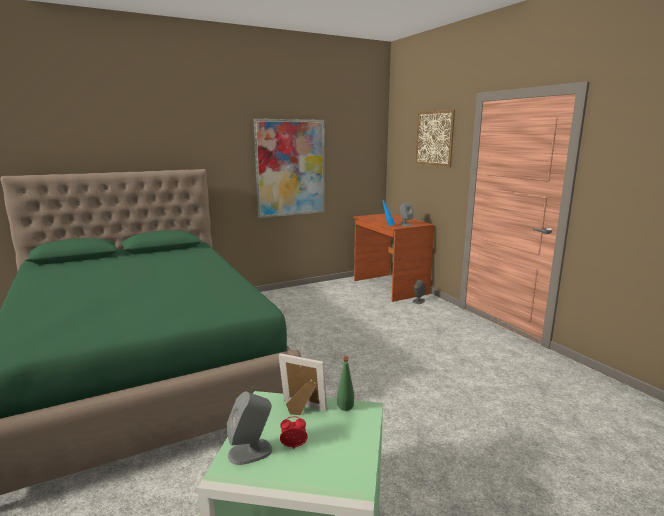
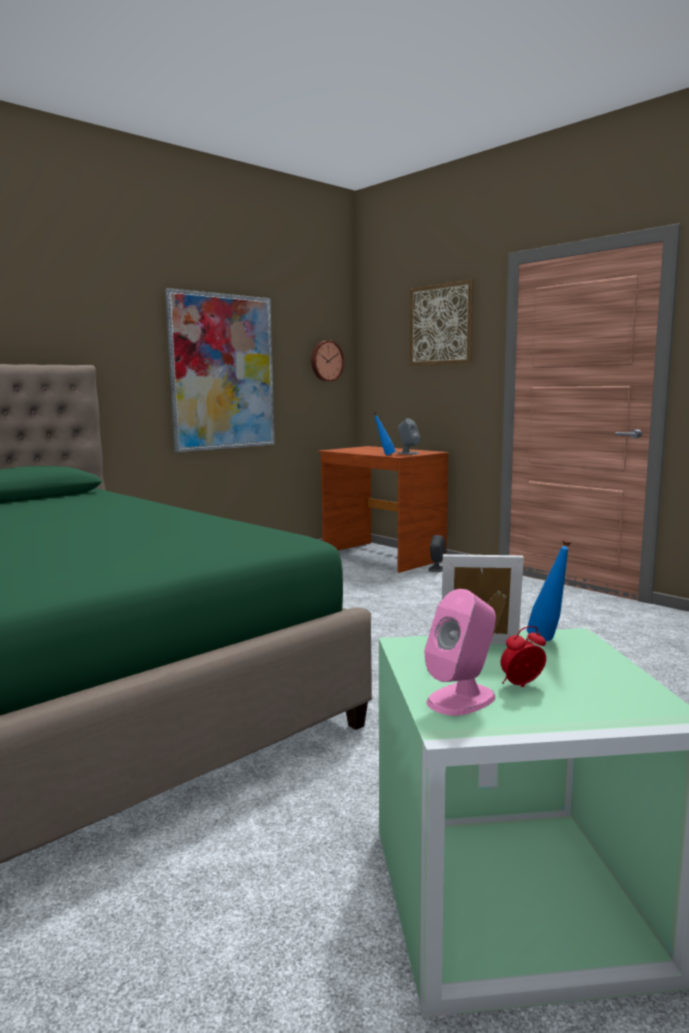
camera: 15 degrees left, 5 degrees down
grey speaker [227,392,272,465] -> pink speaker [424,589,496,716]
green bottle [337,356,354,411] -> blue bottle [527,538,572,641]
none -> wall clock [311,340,344,382]

